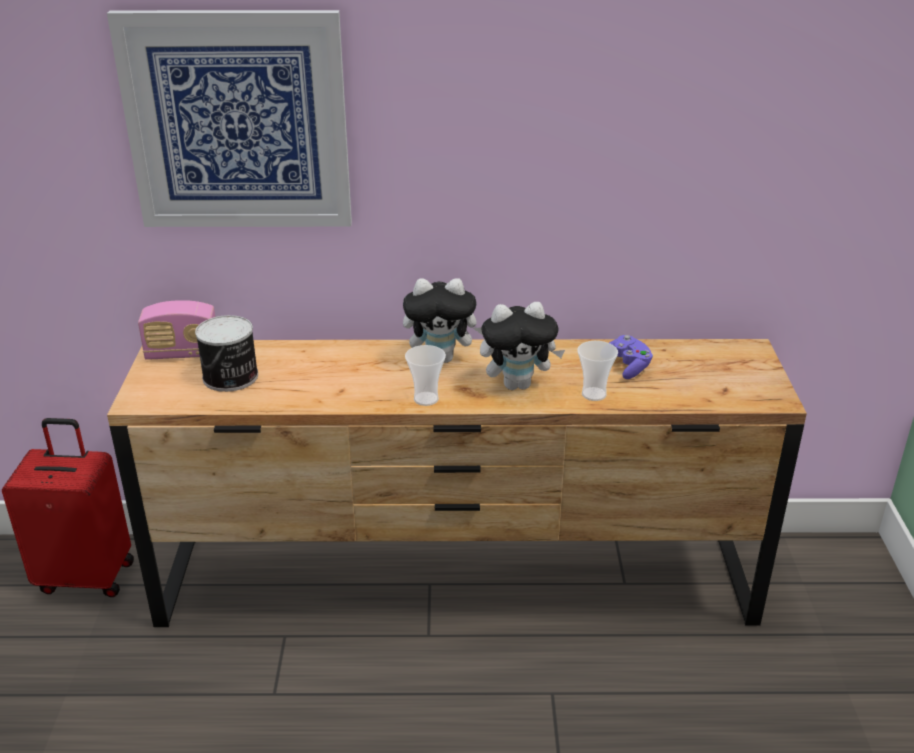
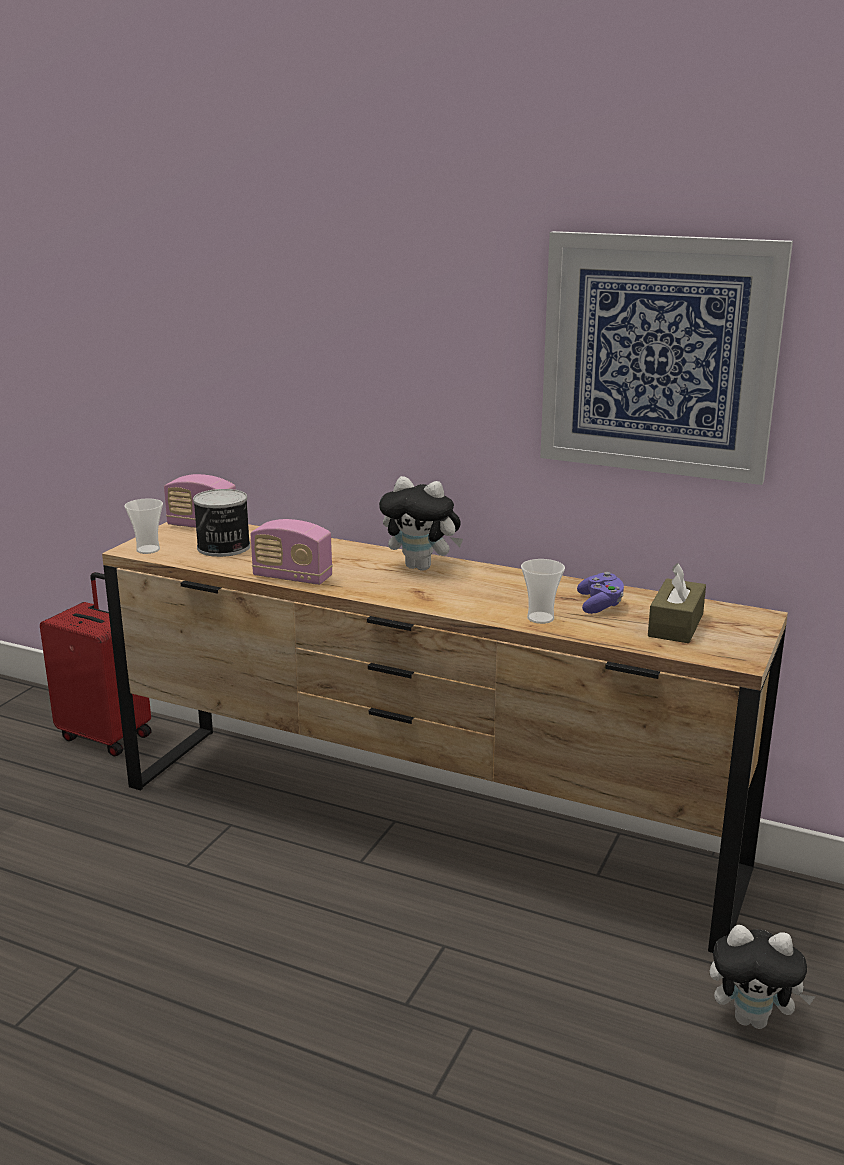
camera: 25 degrees right, 10 degrees down
picture [107,10,352,227] -> picture moved to [540,231,793,485]
cup [405,345,446,406] -> cup moved to [124,499,163,554]
plush toy [480,302,565,390] -> plush toy moved to [710,925,815,1029]
none -> radio [251,519,333,585]
none -> brown tissue box [648,563,706,643]

